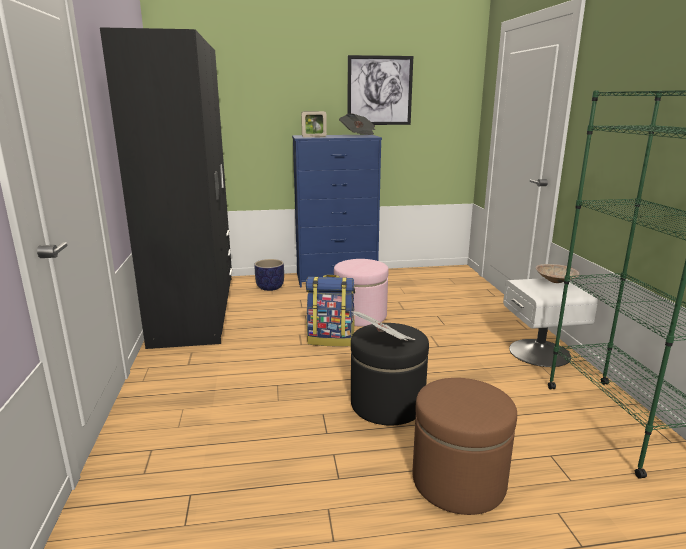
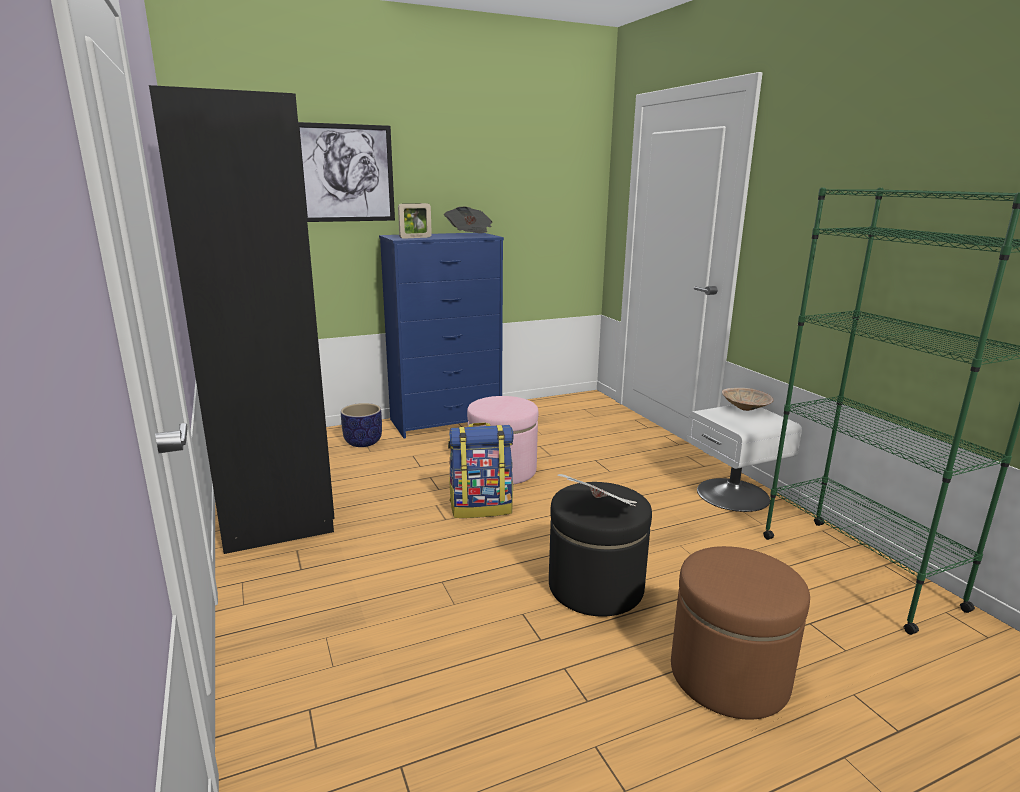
camera: 15 degrees left, 0 degrees up
picture [348,55,413,125] -> picture moved to [298,122,395,222]

